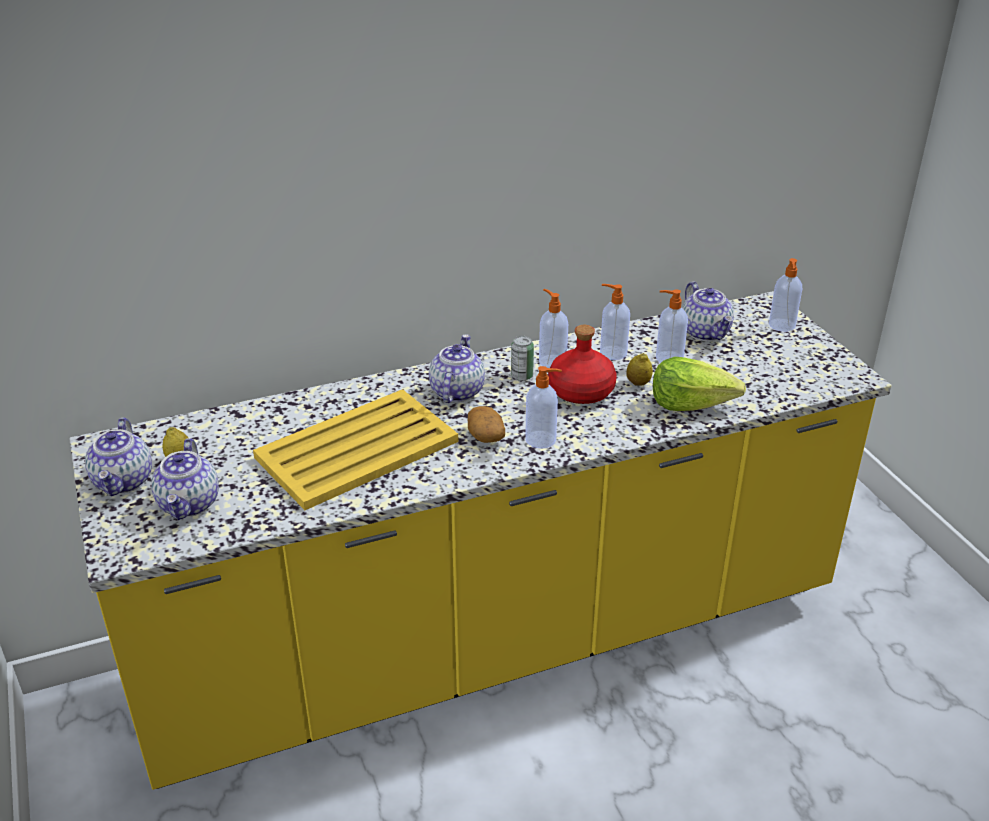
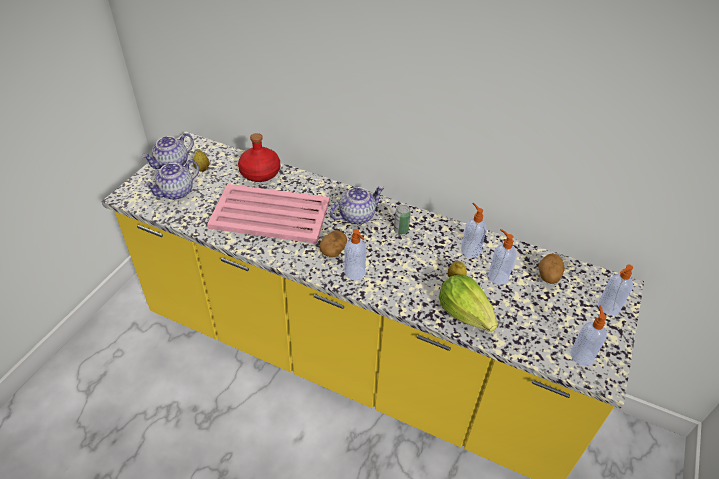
camera: 45 degrees right, 10 degrees up
yellow tray [253,389,458,510] -> pink tray [207,184,330,244]
soap dispenser [539,289,568,368] -> soap dispenser moved to [570,305,607,365]
red bottle [548,325,617,404] -> red bottle moved to [238,133,280,182]
teapot [682,282,734,341] -> potato [538,254,565,284]

